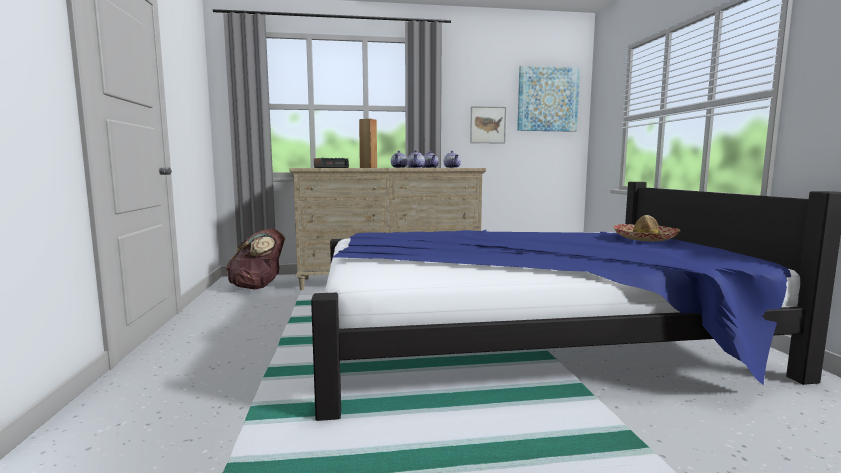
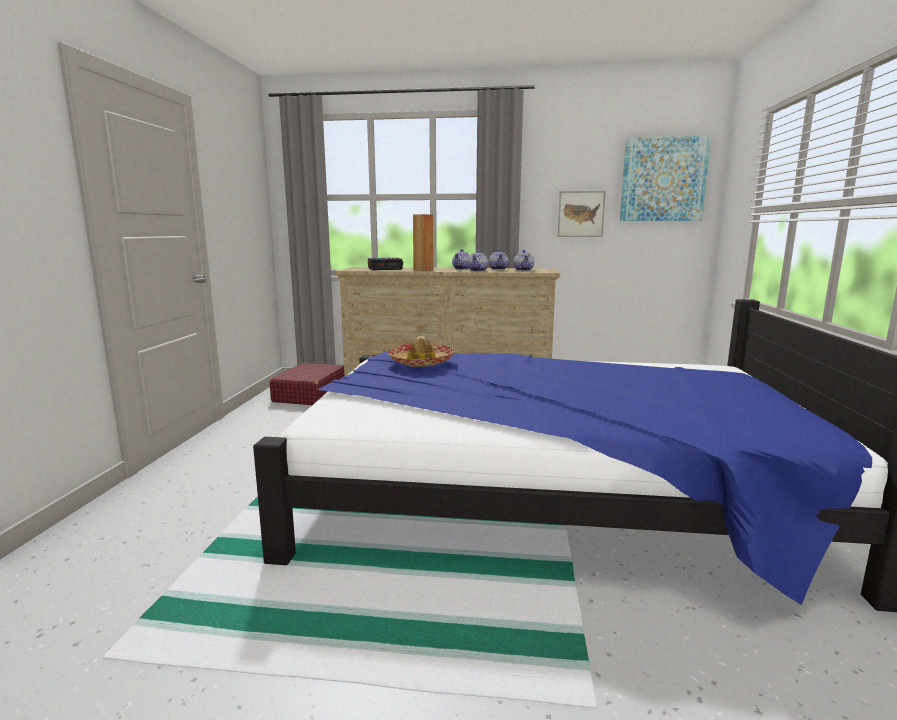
camera: 15 degrees right, 5 degrees up
brown backpack [226,229,285,290] -> red suitcase [270,363,344,405]
hat [613,215,681,242] -> hat moved to [387,336,455,367]

